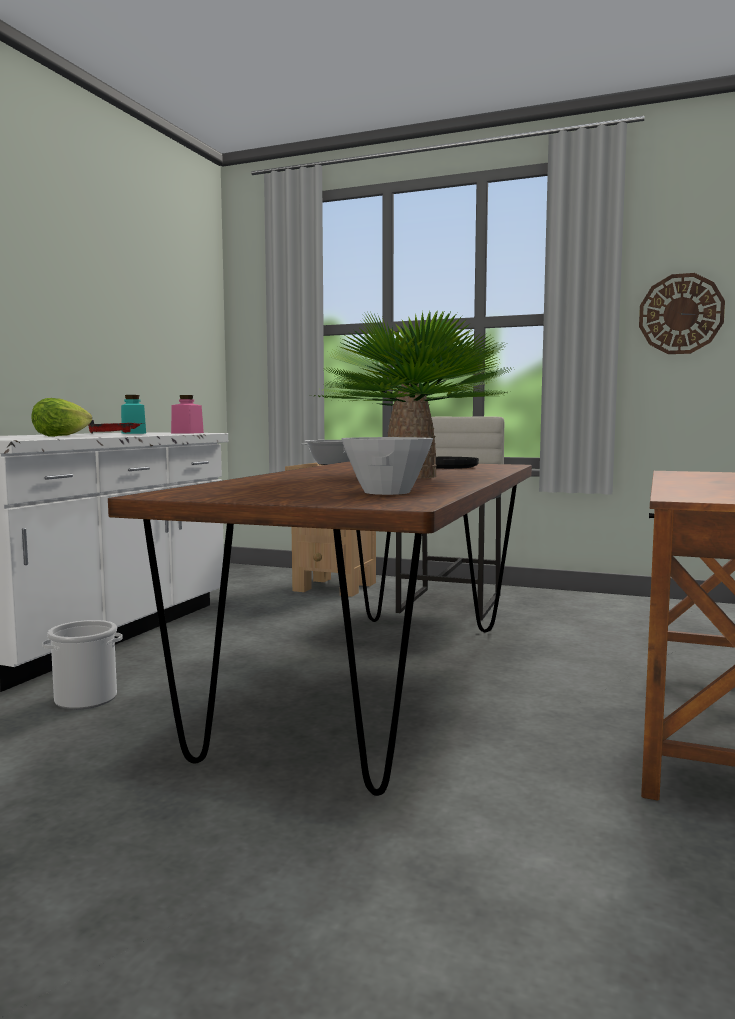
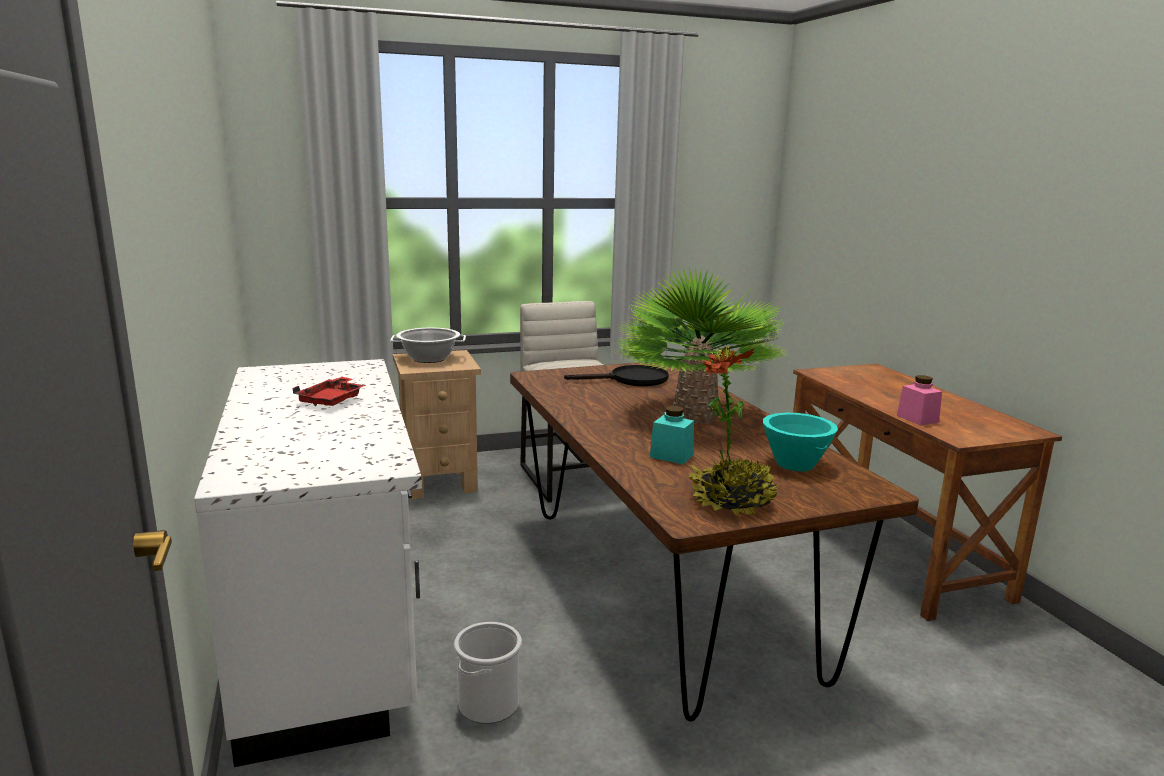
camera: 40 degrees left, 10 degrees up
lettuce [31,398,92,437] -> none
turquoise jar [121,395,146,434] -> turquoise jar moved to [650,406,694,464]
pink jar [171,395,204,434] -> pink jar moved to [897,375,942,426]
white bowl [341,437,433,495] -> turquoise bowl [763,413,838,471]
wall clock [639,273,725,354] -> none
none -> potted plant [689,347,778,516]

